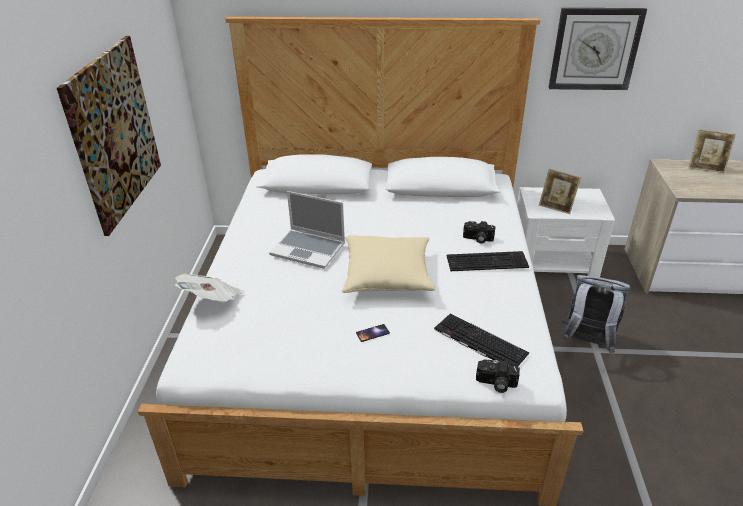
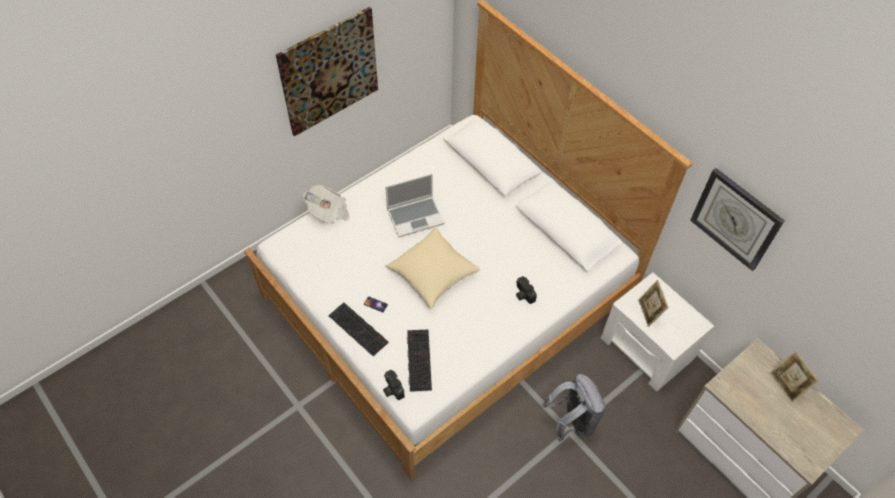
camera: 45 degrees right, 20 degrees up
laptop [269,191,345,269] -> laptop turned 90 degrees counterclockwise [385,174,445,237]
keyboard [447,251,529,271] -> keyboard moved to [328,302,389,356]

